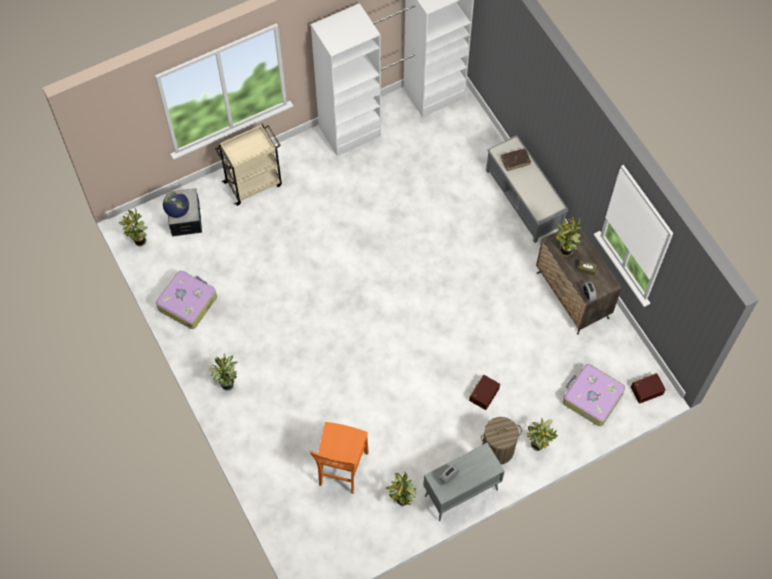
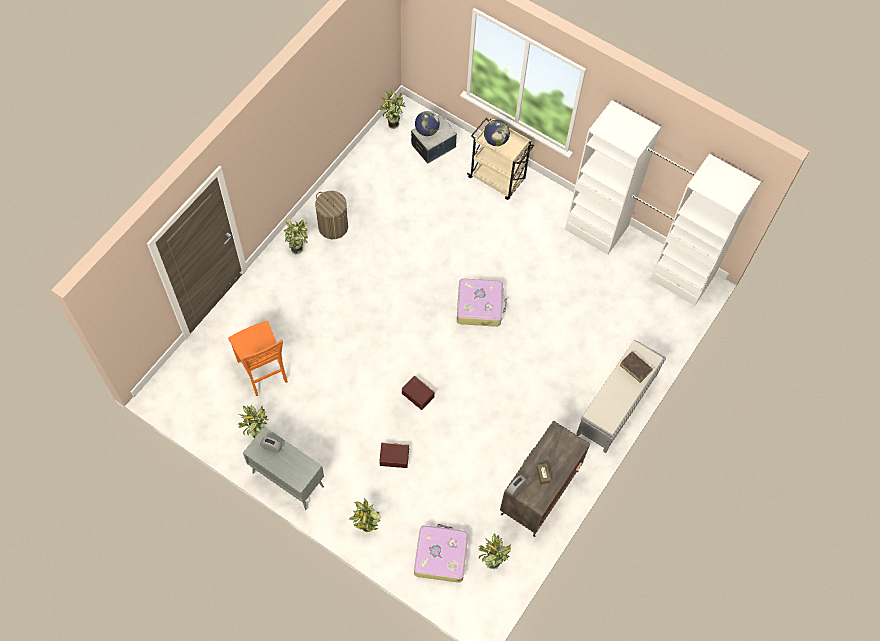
camera: 60 degrees right, 0 degrees up
suitcase [156,270,217,329] -> suitcase moved to [457,278,507,327]
orange chair [310,422,369,494] -> orange chair turned 105 degrees counterclockwise [228,321,288,396]
laundry basket [481,417,522,465] -> laundry basket moved to [315,191,348,239]
potted plant [556,217,582,256] -> potted plant moved to [478,534,511,569]
brown storage box [631,373,666,404] -> brown storage box moved to [402,376,435,410]
none -> globe [484,120,510,146]

